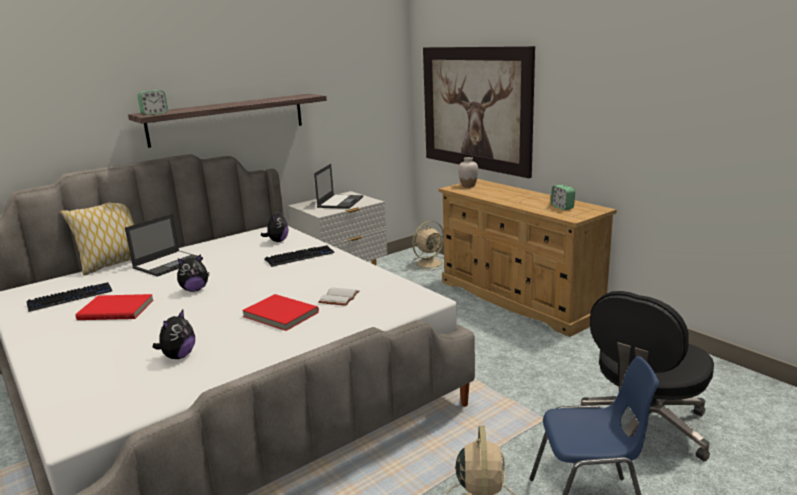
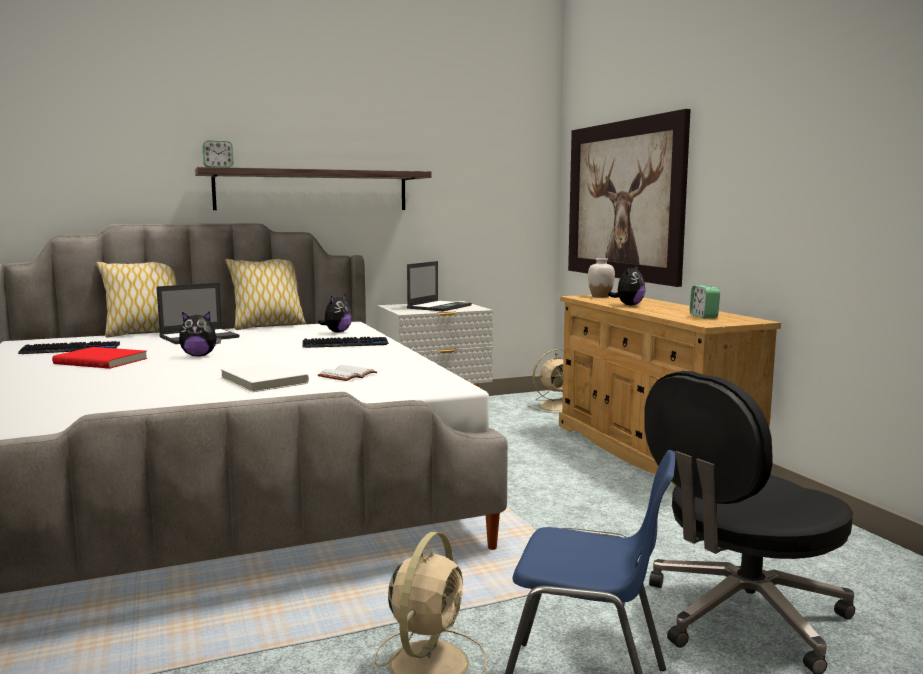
camera: 15 degrees right, 10 degrees down
plush toy [152,310,195,359] -> plush toy moved to [608,264,645,306]
red book [242,294,319,331] -> white book [221,362,309,392]
none -> pillow [225,259,306,330]

